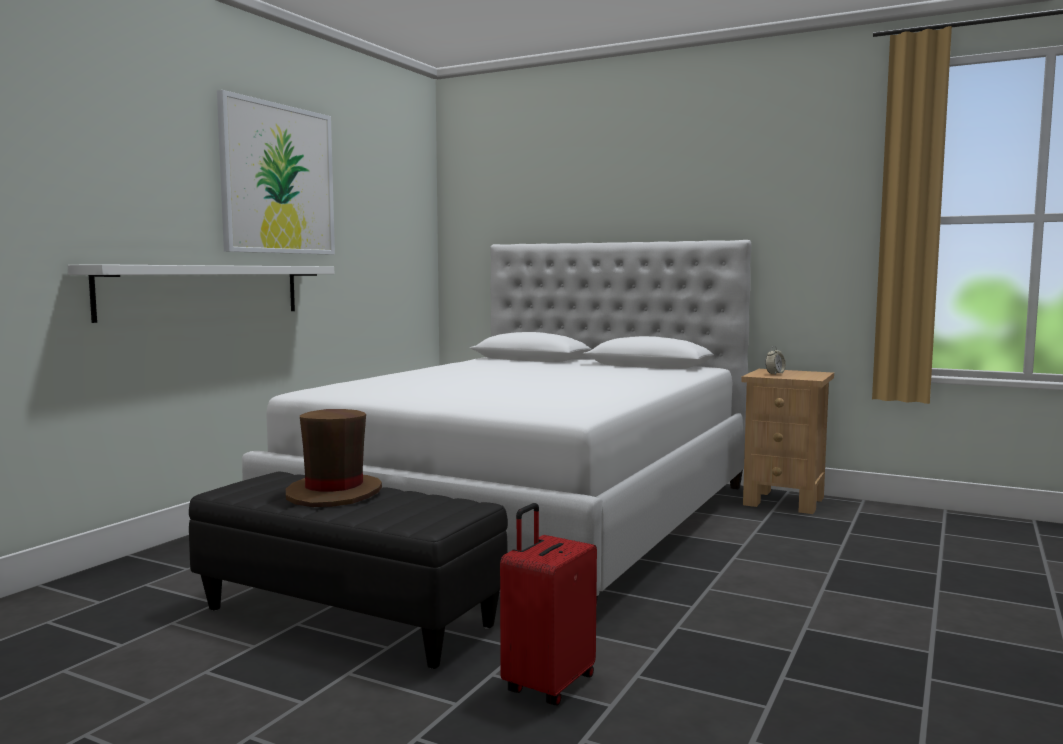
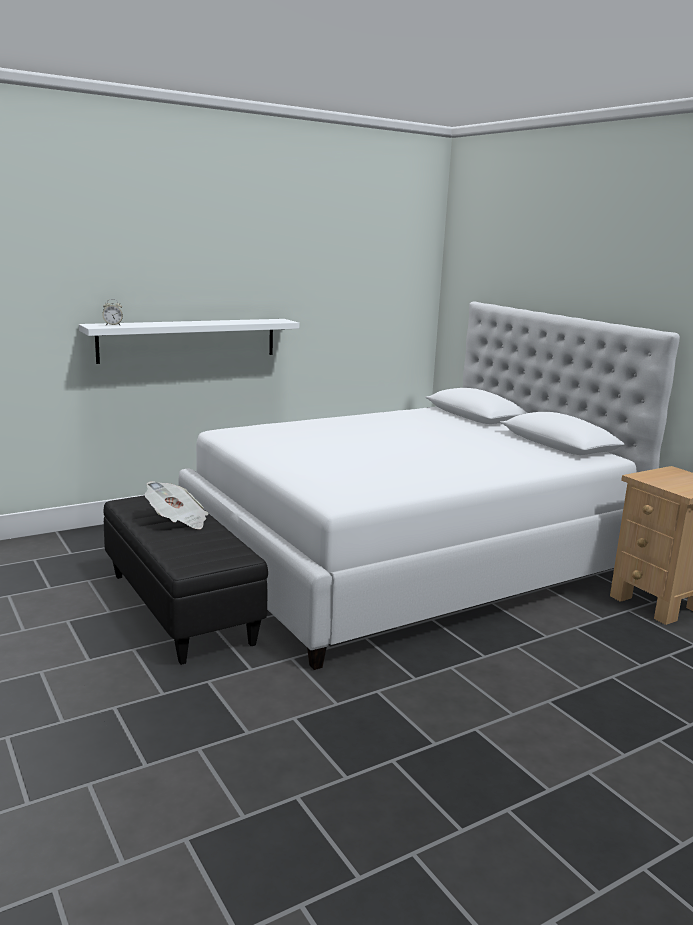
camera: 30 degrees right, 10 degrees up
picture [217,90,335,254] -> none
brown hat [286,409,382,507] -> newspaper [144,481,208,529]
red suitcase [500,503,597,706] -> none
alarm clock [765,346,786,374] -> alarm clock moved to [102,299,123,325]

